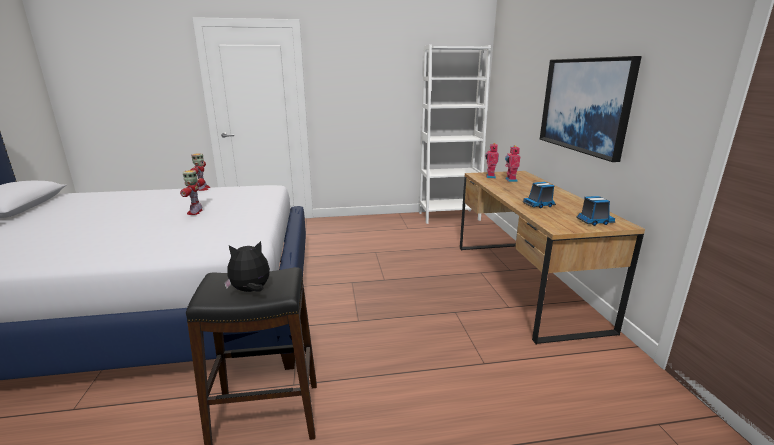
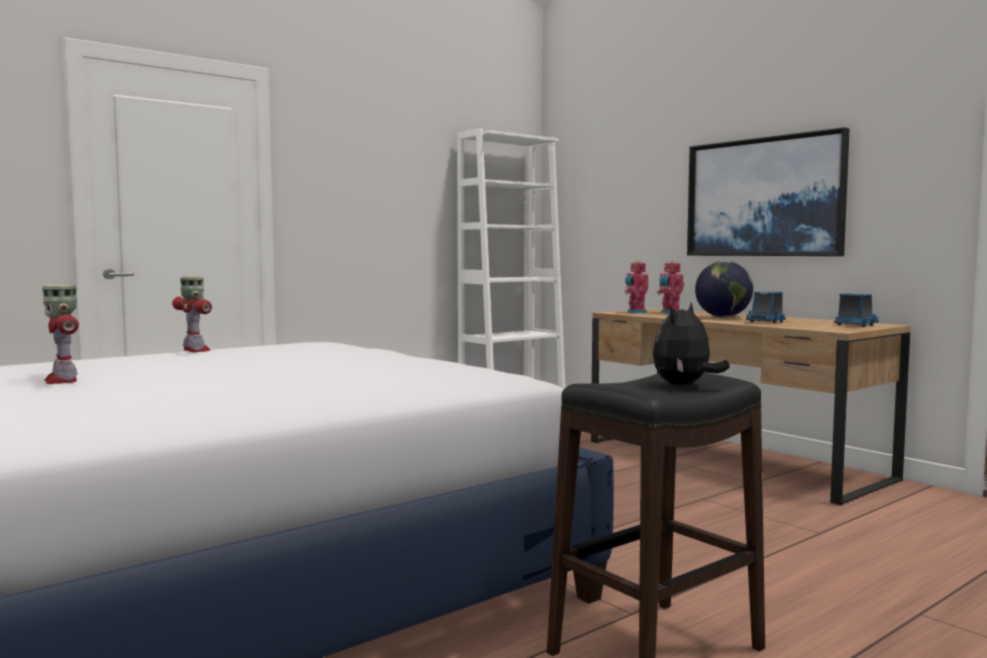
camera: 30 degrees left, 15 degrees down
toy robot [180,170,205,215] -> toy robot moved to [42,284,79,384]
none -> globe [695,261,753,317]

